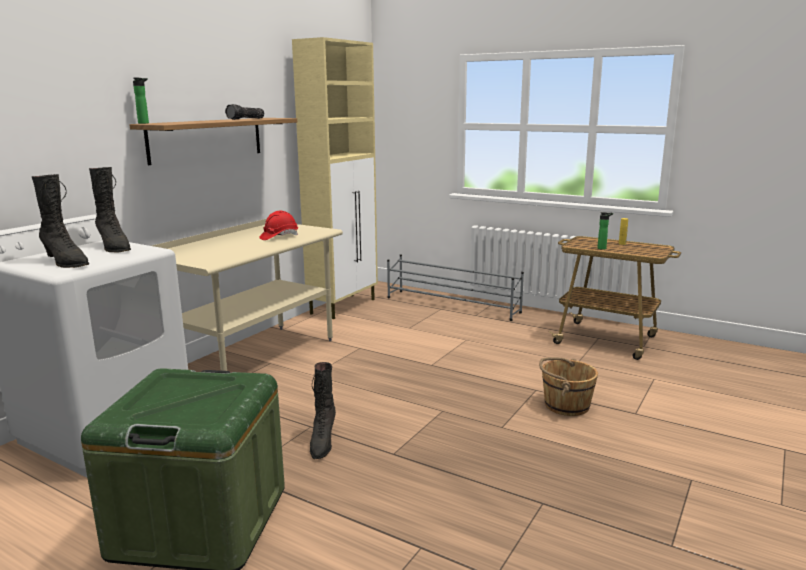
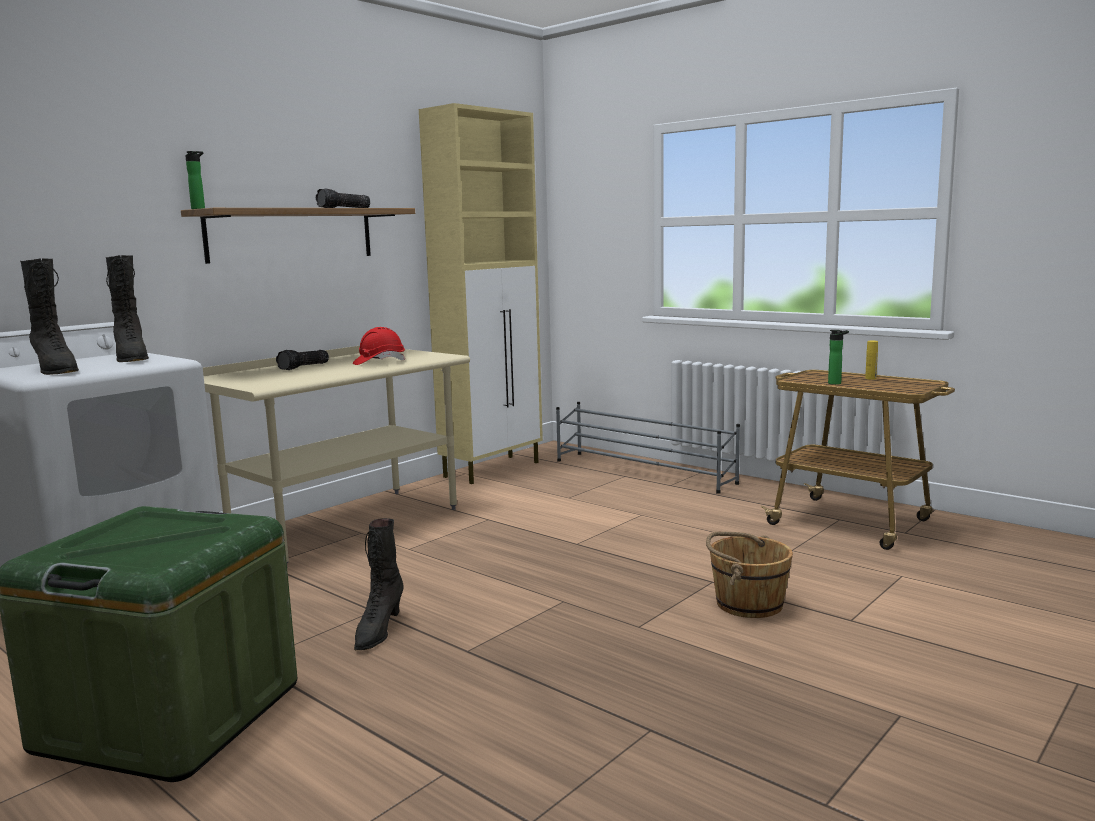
camera: 10 degrees right, 5 degrees down
none -> flashlight [276,350,329,370]

